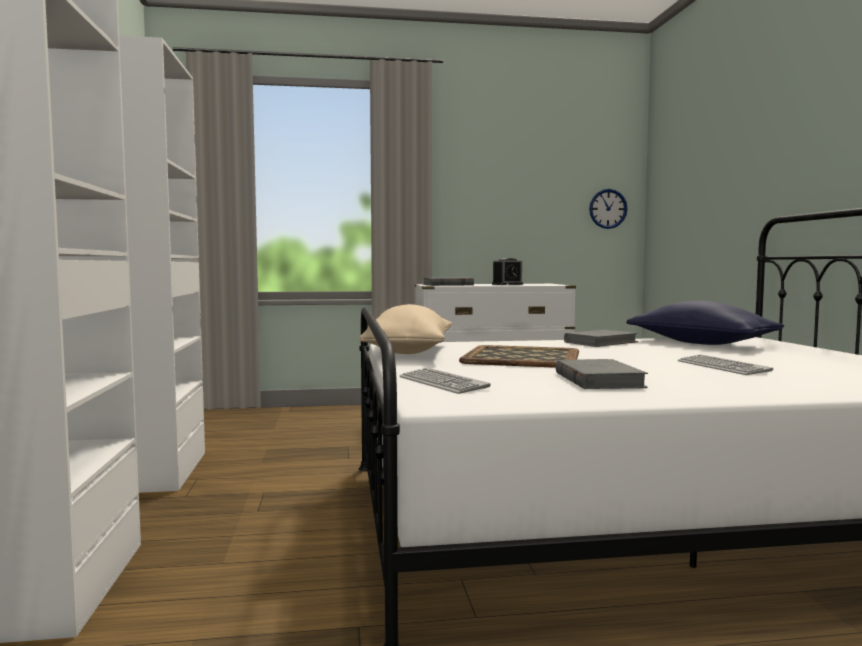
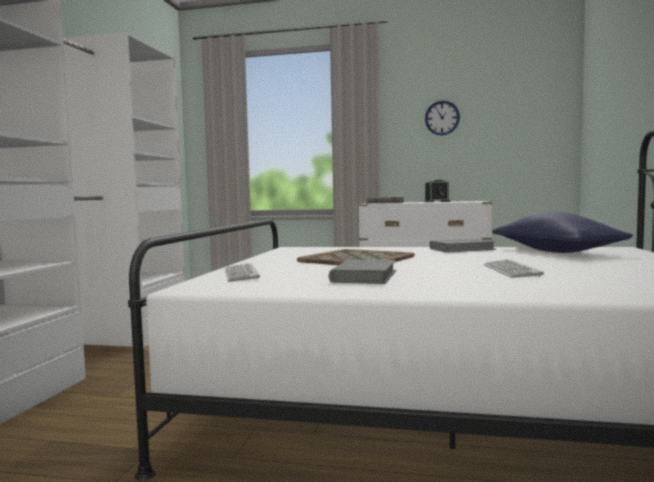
camera: 20 degrees right, 0 degrees up
beige pillow [360,304,452,354] -> none
wall clock [589,189,627,229] -> wall clock moved to [425,100,460,135]

